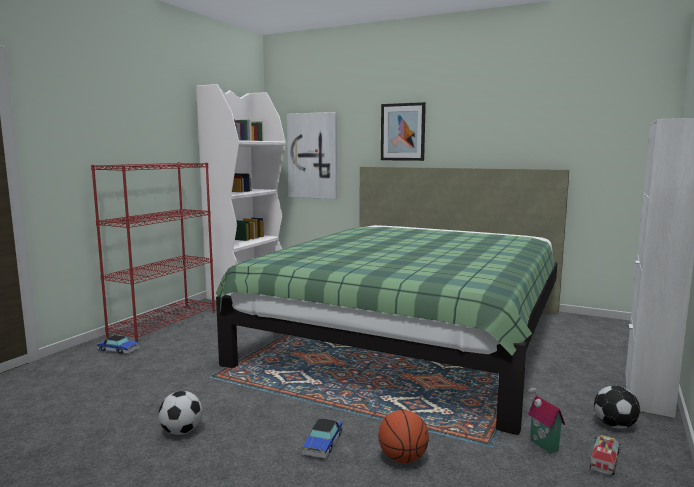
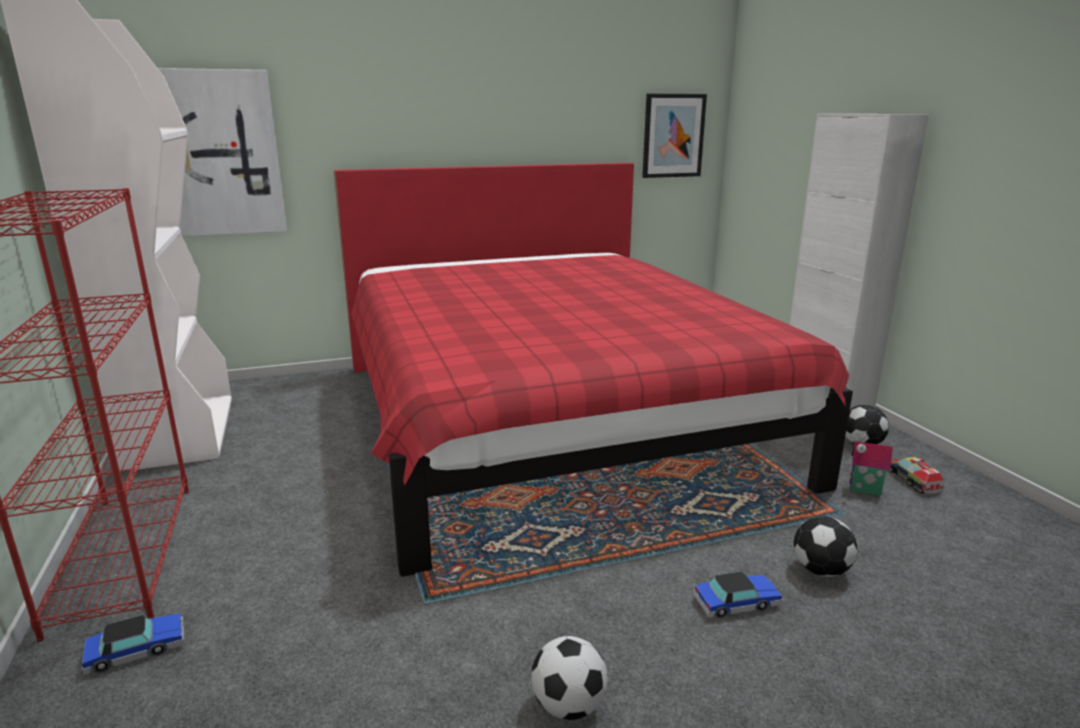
camera: 45 degrees left, 10 degrees up
green bed [216,166,569,435] -> red bed [334,163,853,577]
toy car [302,418,343,458] -> toy car turned 75 degrees counterclockwise [693,571,783,618]
basketball [378,410,429,463] -> football [794,516,858,577]
picture [381,102,426,161] -> picture moved to [642,94,707,178]

